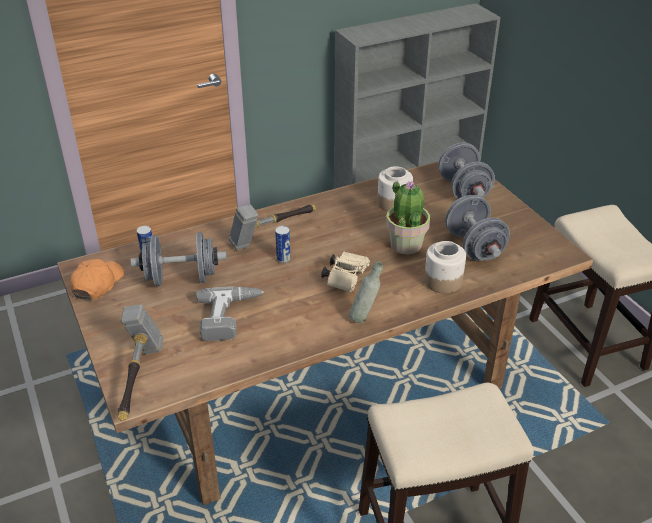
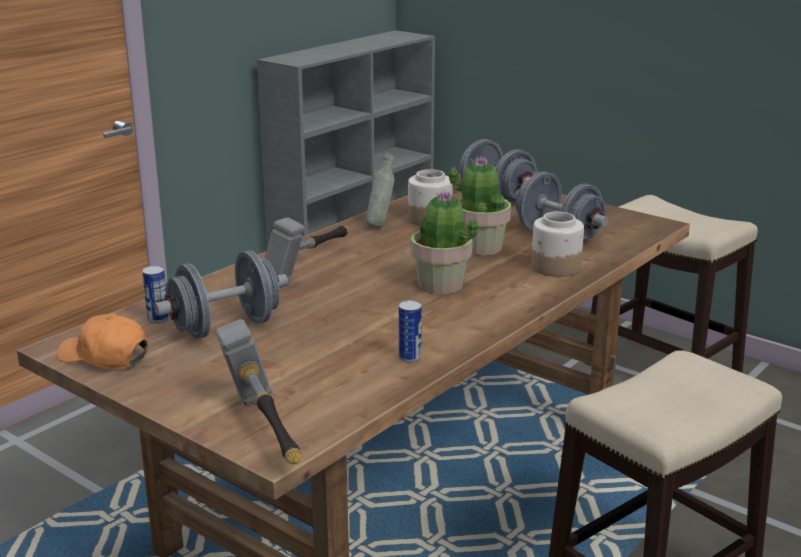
camera: 25 degrees left, 15 degrees down
orange cap [70,259,124,300] -> orange cap turned 60 degrees counterclockwise [56,313,148,368]
power drill [196,287,264,341] -> none
can [275,226,291,263] -> can moved to [399,300,422,363]
beige binoculars [321,252,370,292] -> potted plant [410,191,478,294]
grey bottle [349,261,383,323] -> grey bottle moved to [365,152,395,228]

